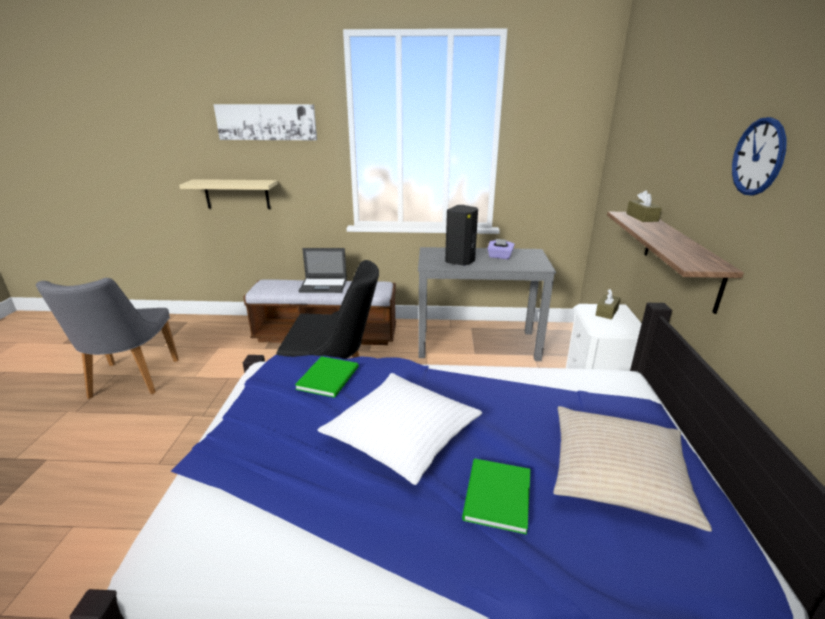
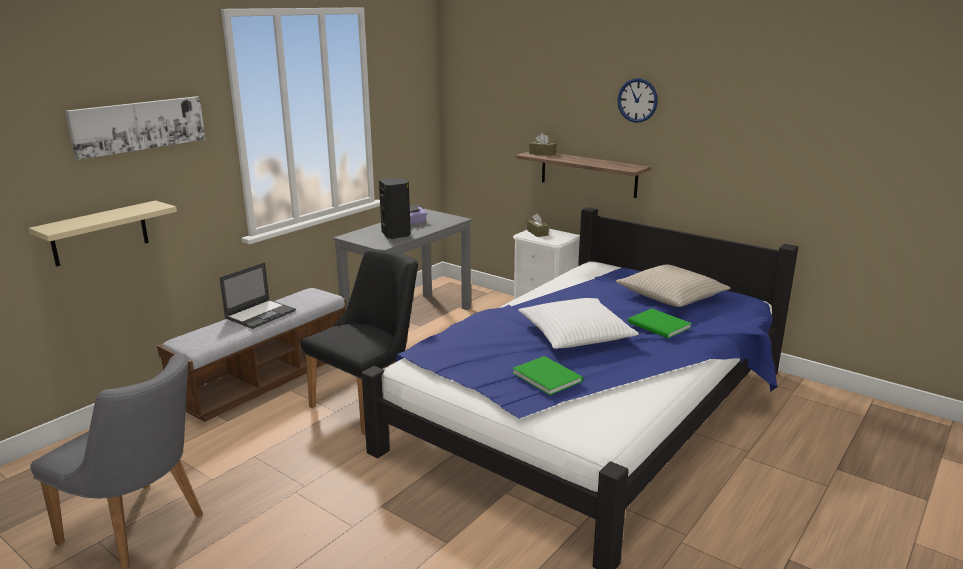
camera: 55 degrees left, 5 degrees down
green book [295,356,359,398] -> green book moved to [512,356,583,395]

